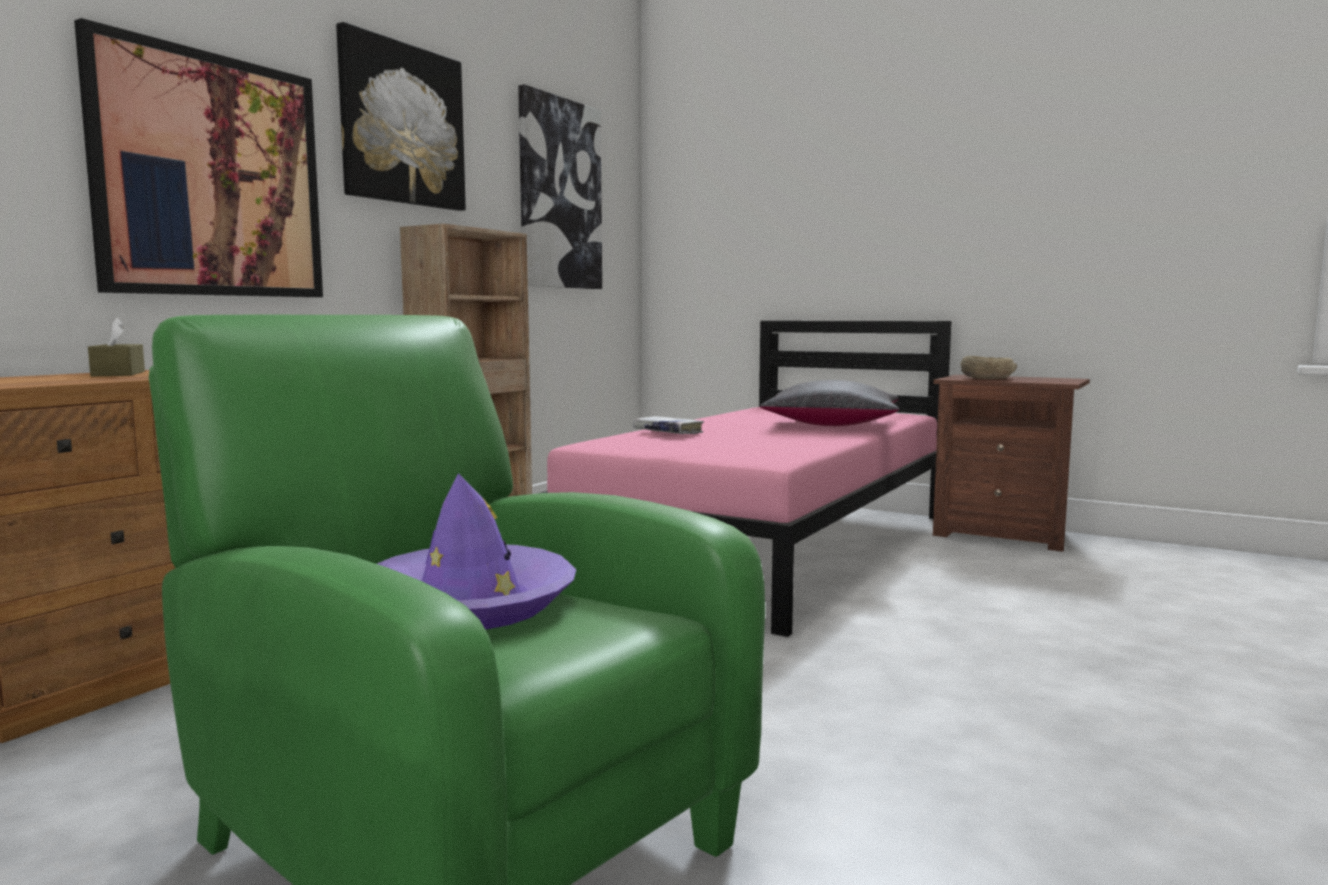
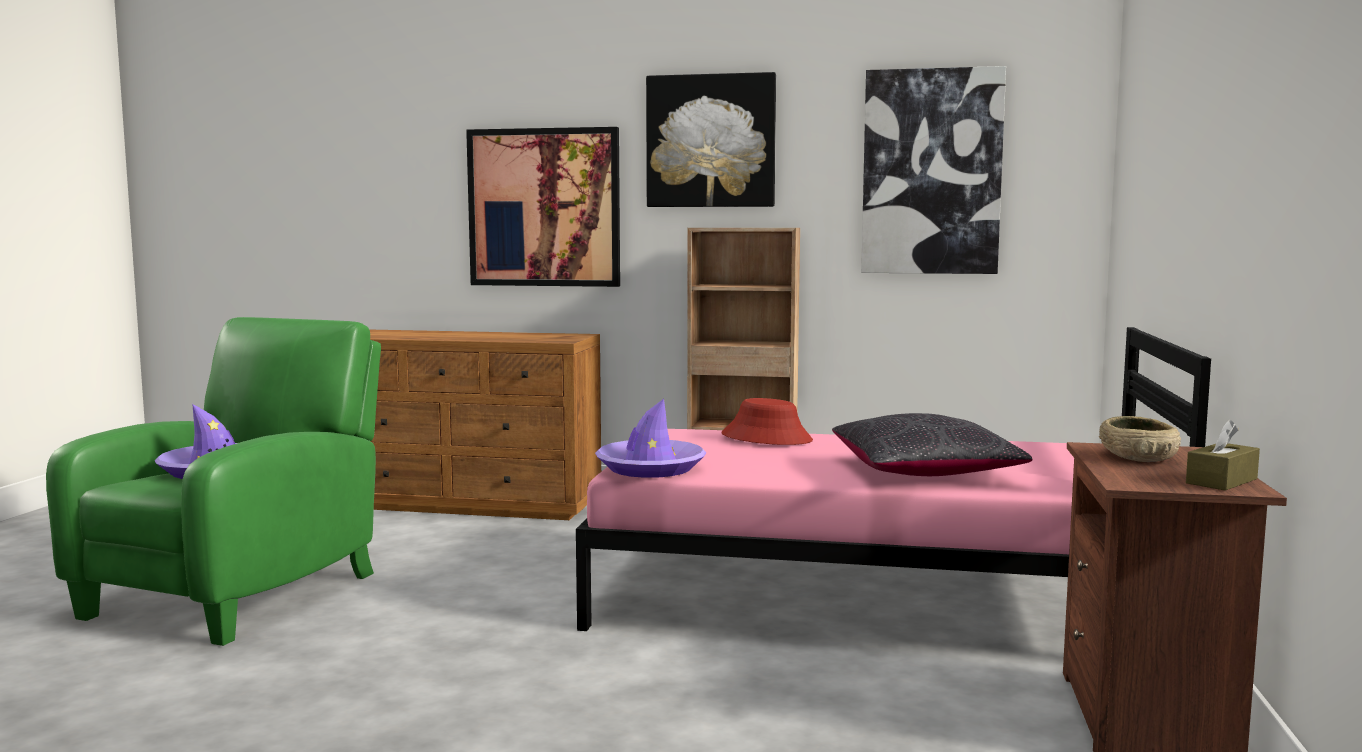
camera: 70 degrees right, 0 degrees up
brown tissue box [88,318,145,376] -> brown tissue box moved to [1186,420,1260,491]
white book [633,416,704,434] -> red hat [721,398,813,445]
none -> purple hat [595,399,706,478]

